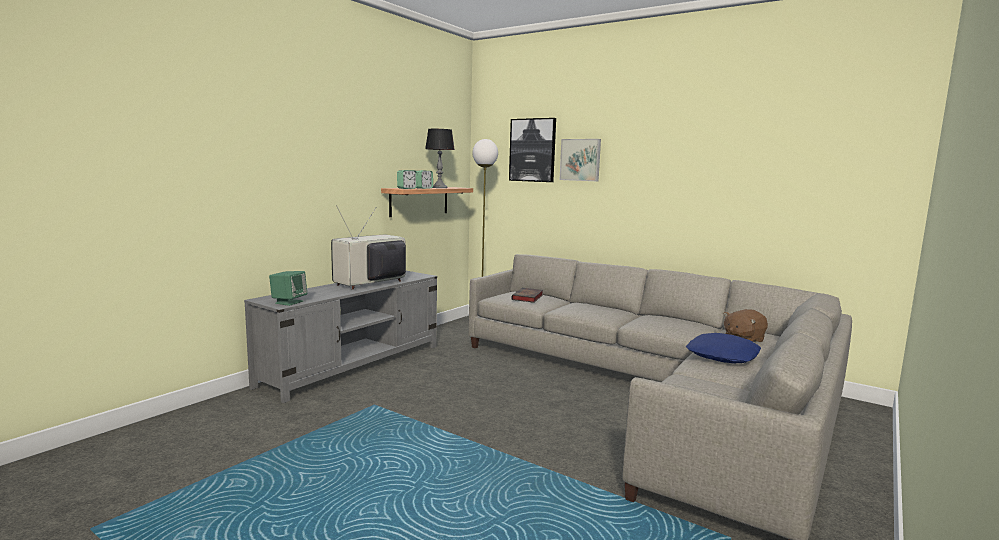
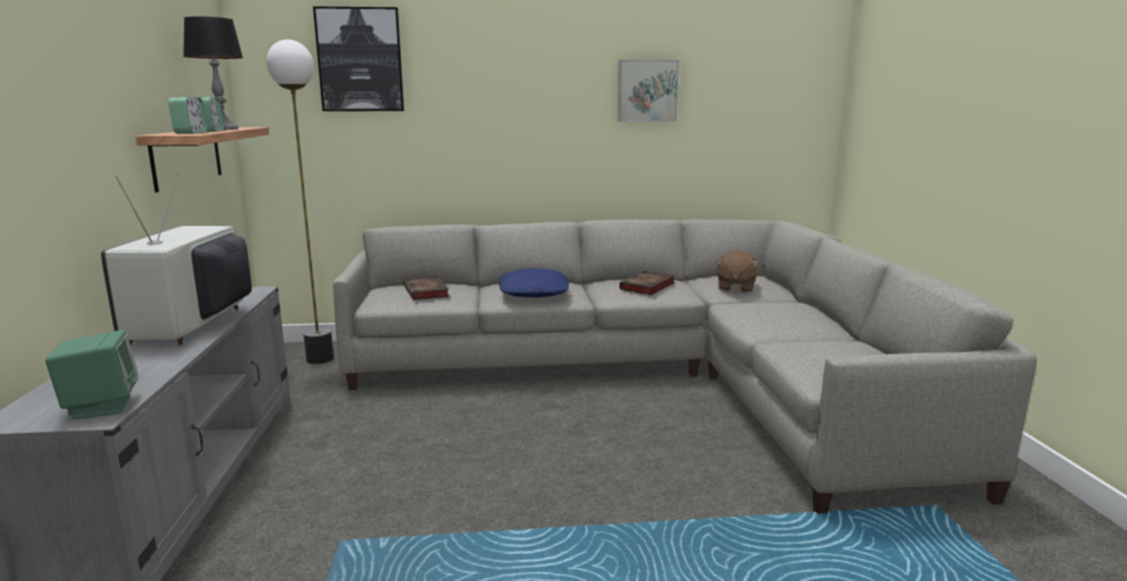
camera: 40 degrees left, 5 degrees up
picture [560,139,601,181] -> picture moved to [618,60,679,122]
blue pillow [686,333,761,363] -> blue pillow moved to [499,268,569,297]
none -> book [619,271,675,295]

